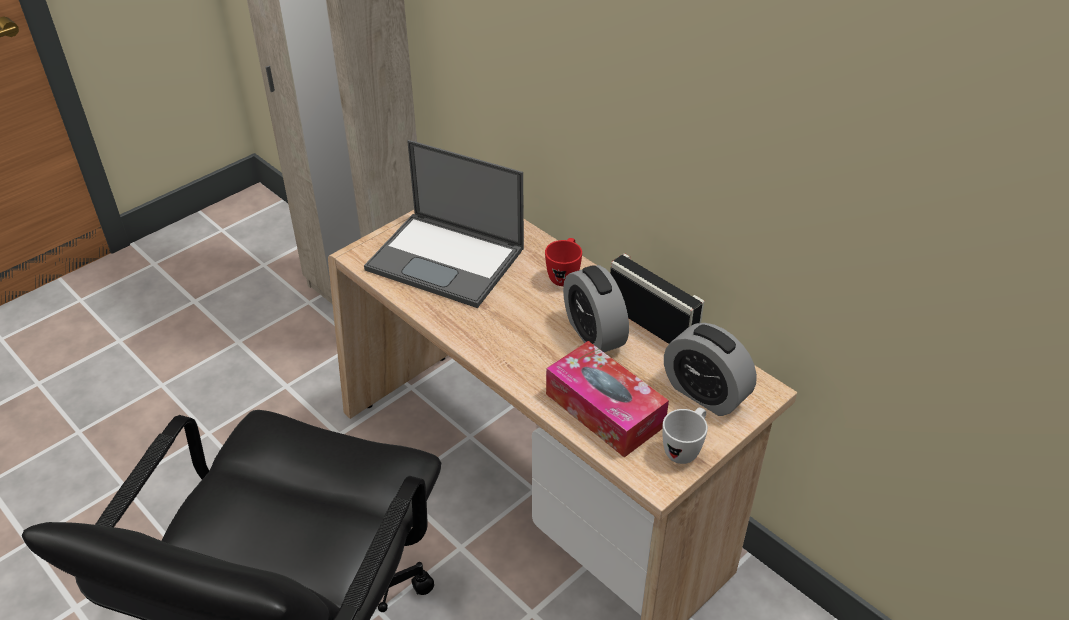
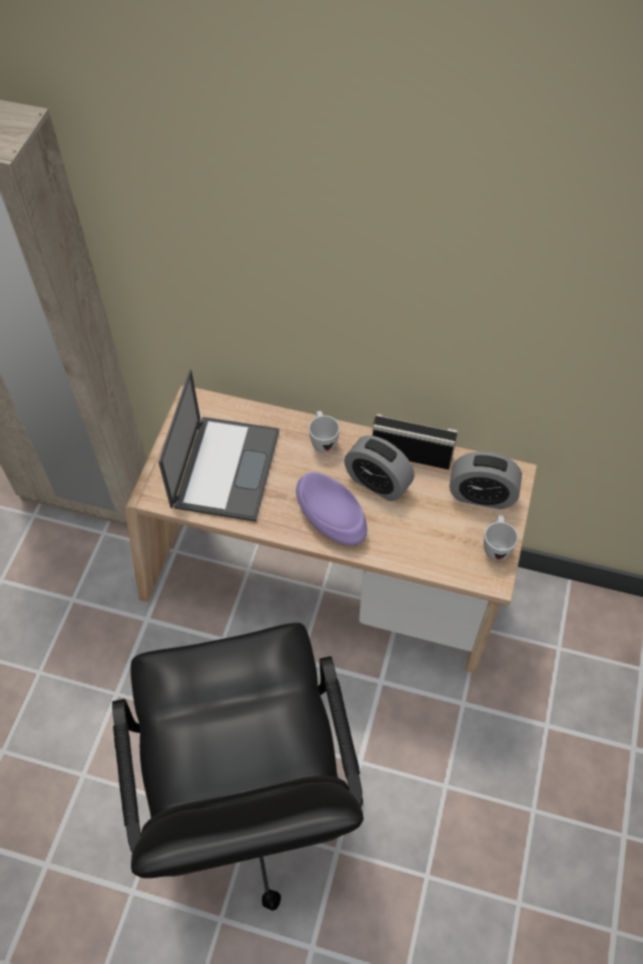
camera: 30 degrees left, 15 degrees up
laptop [364,140,524,308] -> laptop turned 75 degrees counterclockwise [158,369,279,522]
red mug [545,238,582,286] -> white mug [309,411,340,453]
tissue box [546,341,669,457] -> none
none -> purple bowl [296,472,367,545]

